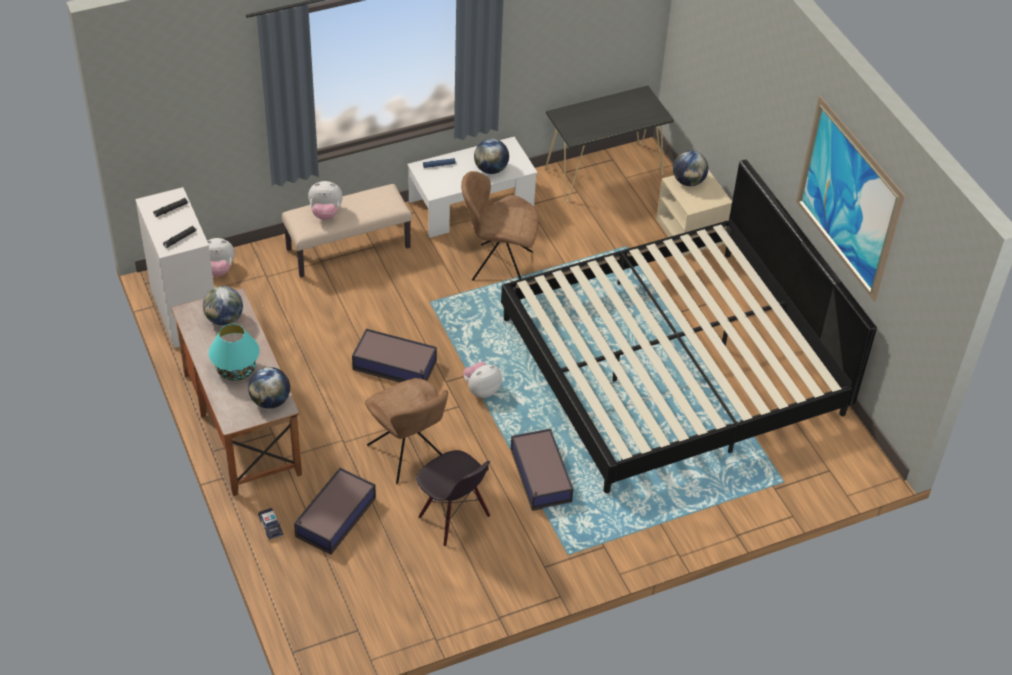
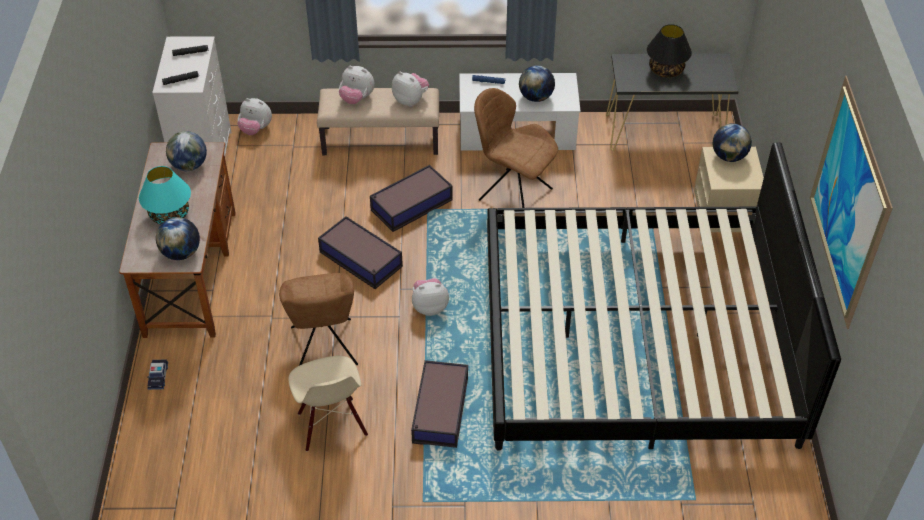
camera: 25 degrees right, 0 degrees up
storage box [294,468,376,555] -> storage box moved to [370,165,453,232]
black chair [416,450,491,546] -> beige chair [289,356,368,451]
none -> plush toy [392,71,429,107]
none -> black table lamp [647,24,692,78]

